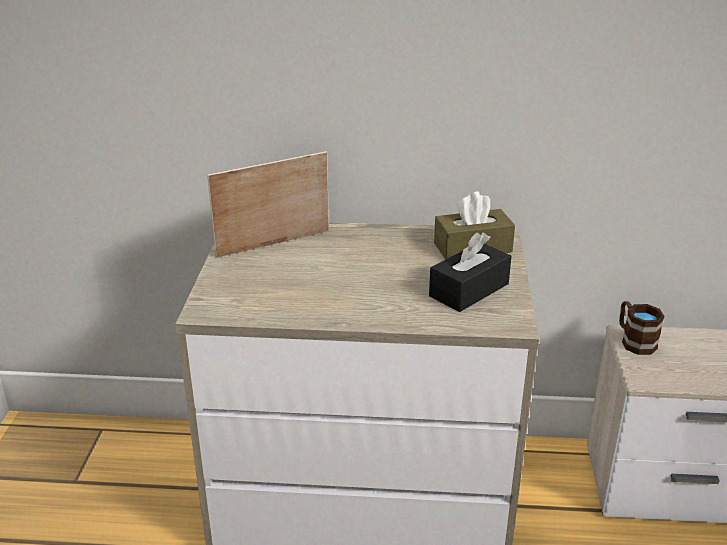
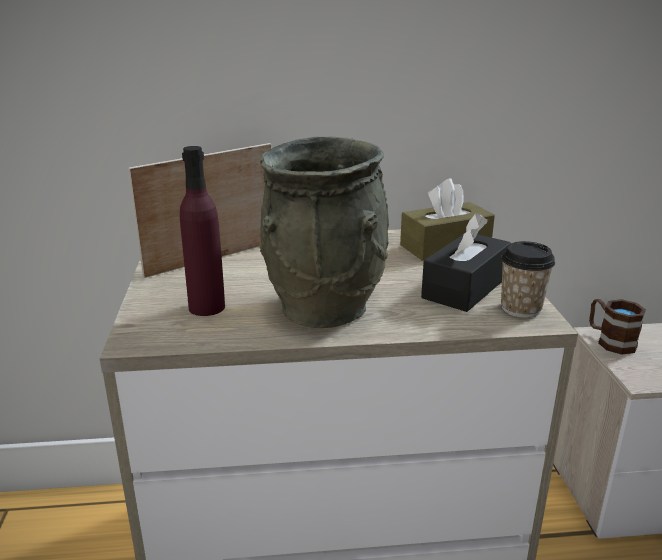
camera: 10 degrees left, 5 degrees down
none -> purple bottle [180,146,225,316]
none -> grey vase [260,136,389,328]
none -> cup [501,241,555,318]

